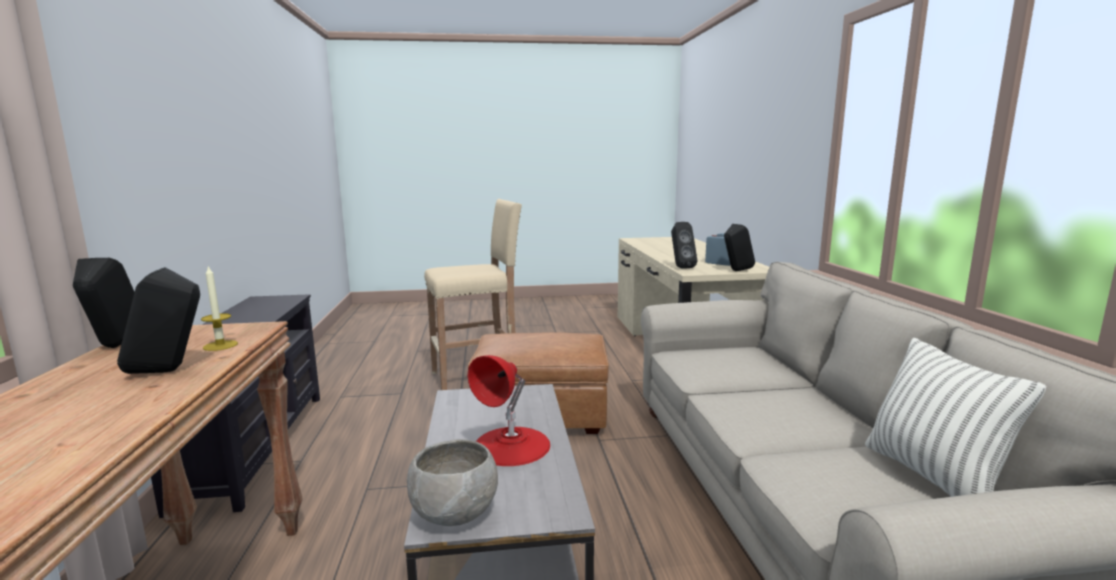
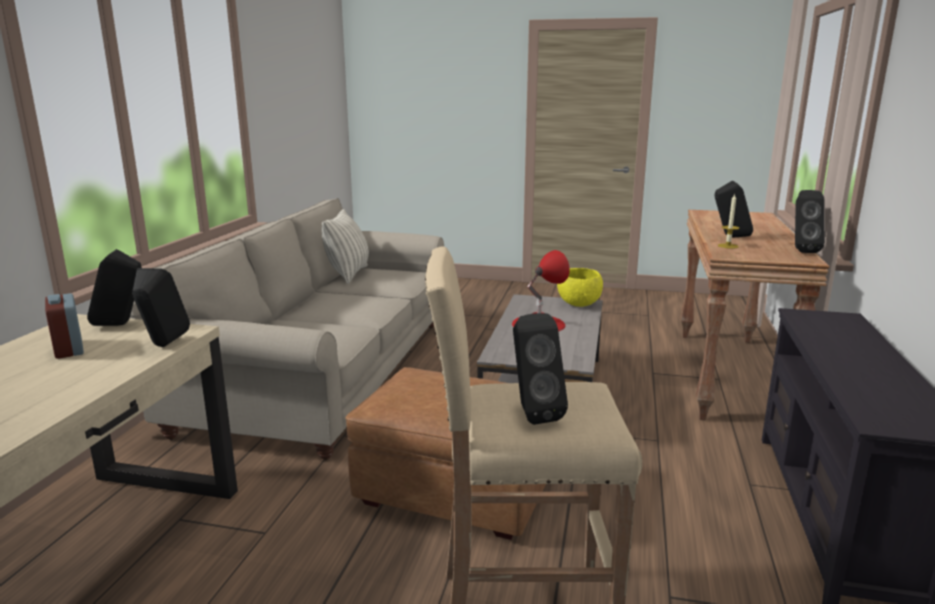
camera: 160 degrees left, 5 degrees up
grey bowl [407,439,498,526] -> yellow bowl [557,268,603,307]
none -> black speaker [513,313,568,425]

